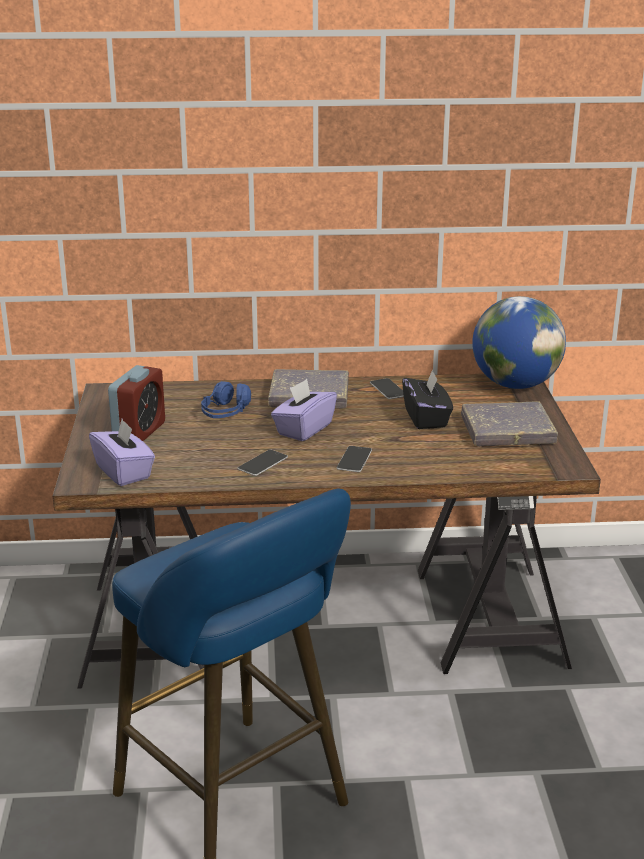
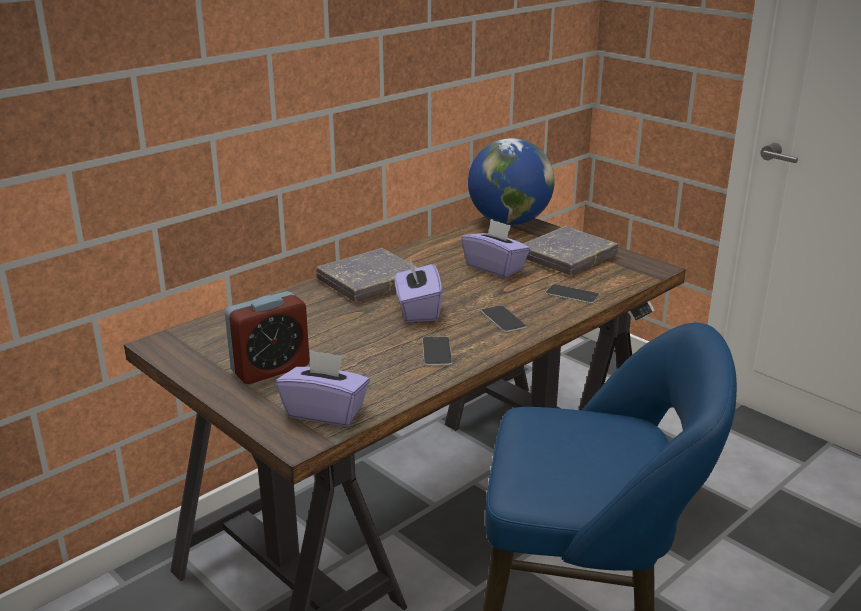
camera: 40 degrees left, 0 degrees up
alarm clock [108,365,165,441] -> alarm clock turned 75 degrees clockwise [225,291,310,384]
blue headphones [201,381,251,418] -> none
phone [370,378,404,399] -> phone moved to [545,284,600,304]
black tissue box [402,369,453,429] -> purple tissue box [461,219,530,278]

